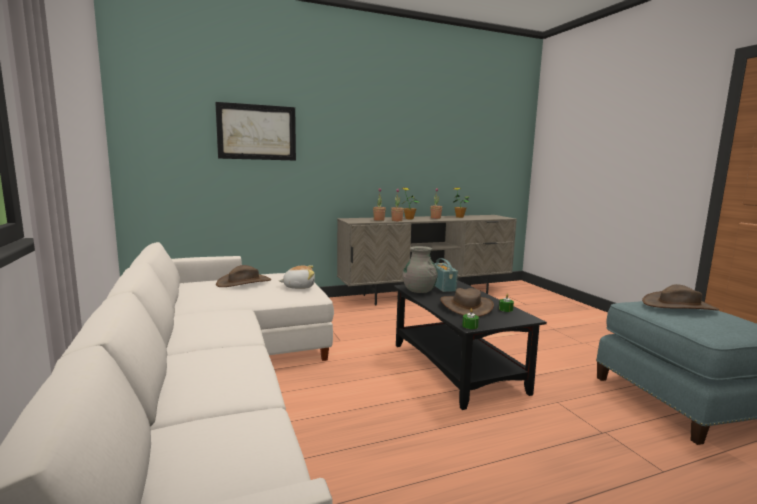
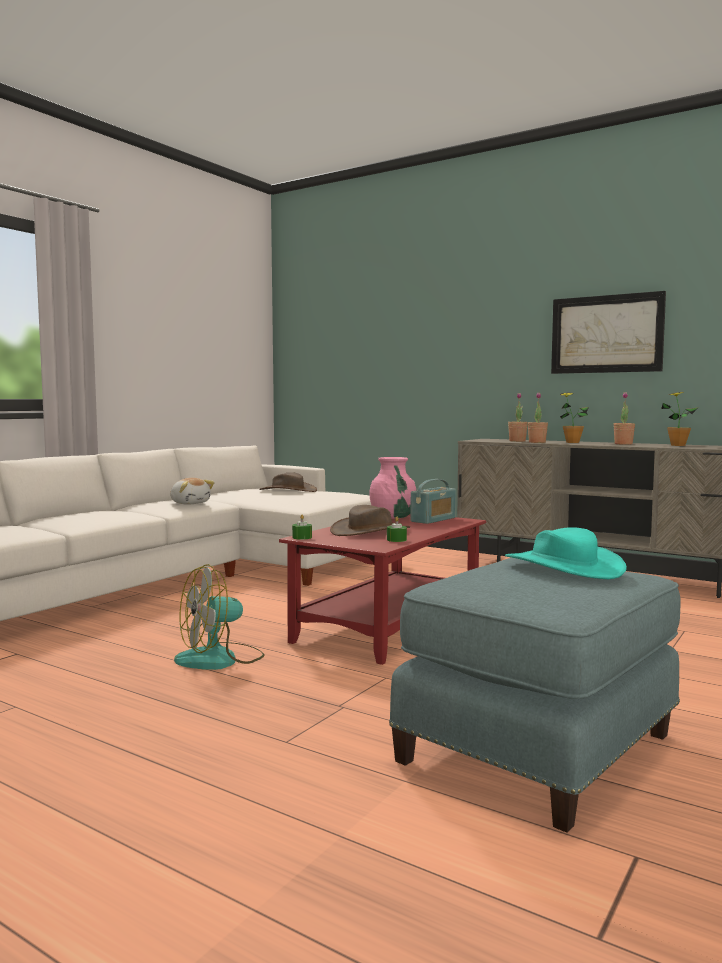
camera: 55 degrees right, 5 degrees down
picture [215,102,296,161] -> picture moved to [551,291,666,374]
plush toy [279,265,315,289] -> plush toy moved to [170,478,215,504]
black coffee table [393,280,547,410] -> red coffee table [279,513,486,665]
grey vase [403,246,438,293] -> pink vase [369,457,416,519]
brown hat [642,284,719,310] -> turquoise hat [505,527,627,579]
none -> fan [174,564,265,670]

